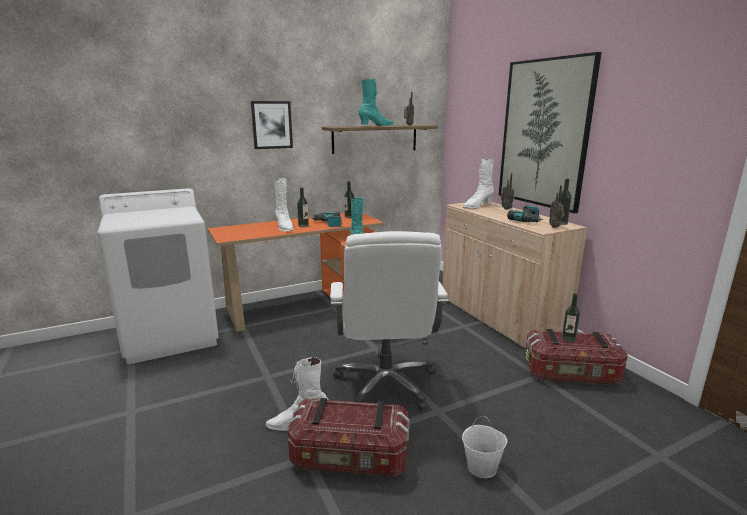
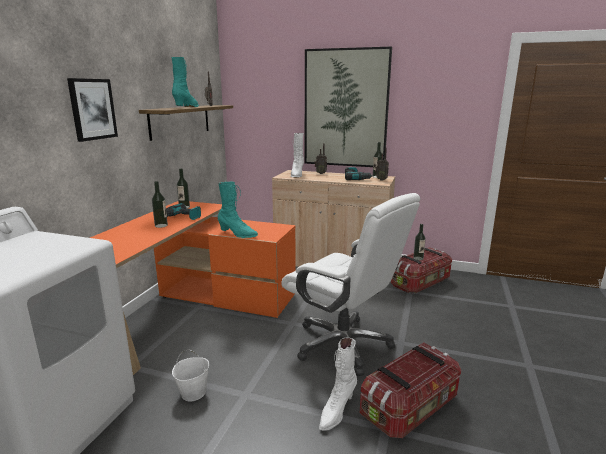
camera: 45 degrees left, 0 degrees up
white boot [274,179,293,232] -> none
white bucket [462,416,507,478] -> white bucket moved to [172,349,209,401]

